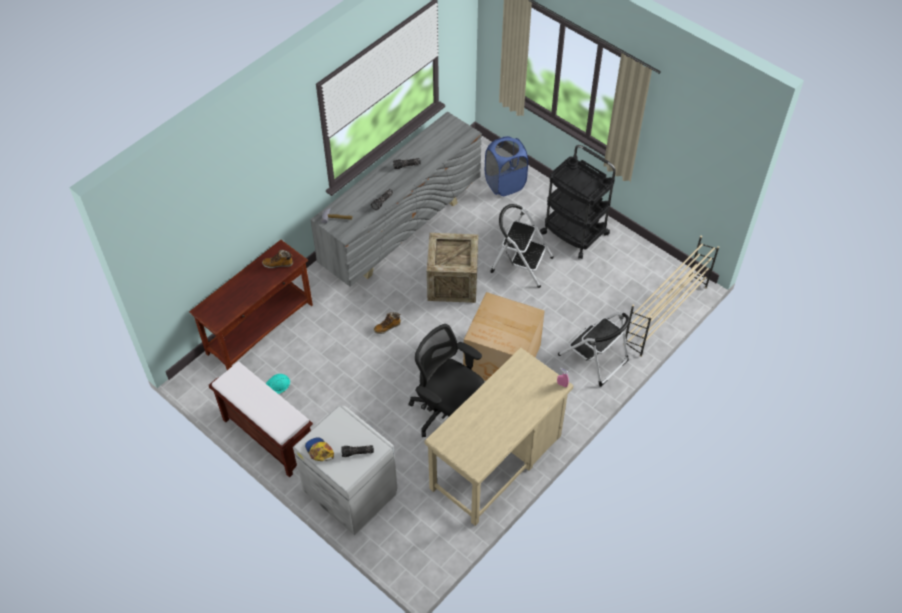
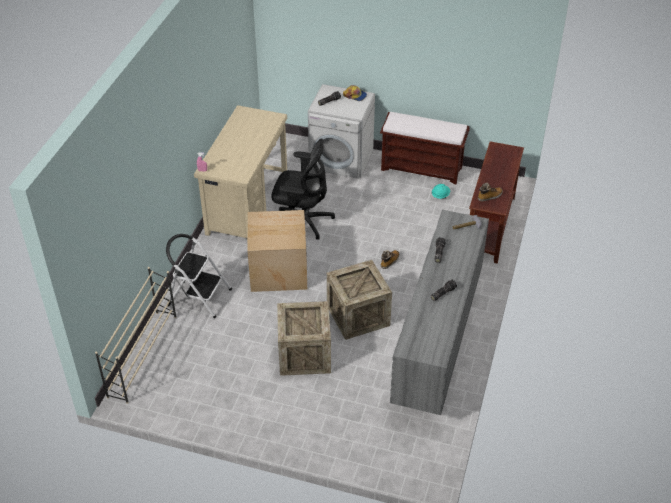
camera: 155 degrees right, 10 degrees down
blue laundry basket [485,136,528,196] -> none
step ladder [490,204,554,288] -> crate [277,301,331,376]
black cart [540,145,616,259] -> none

